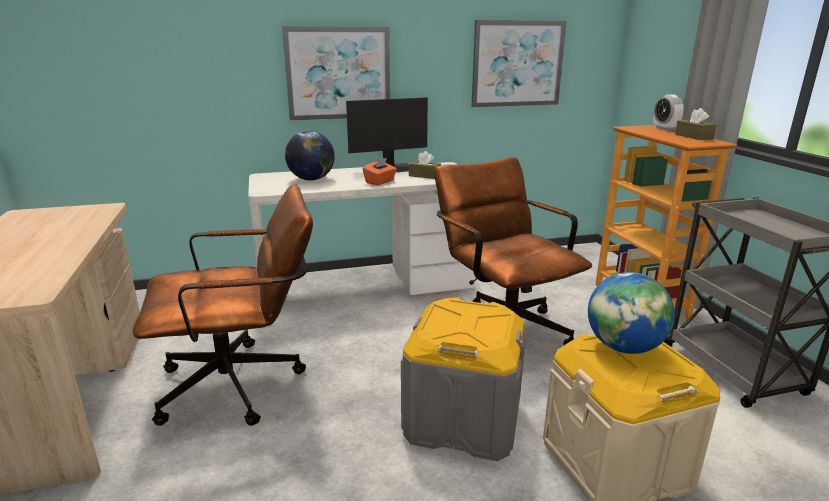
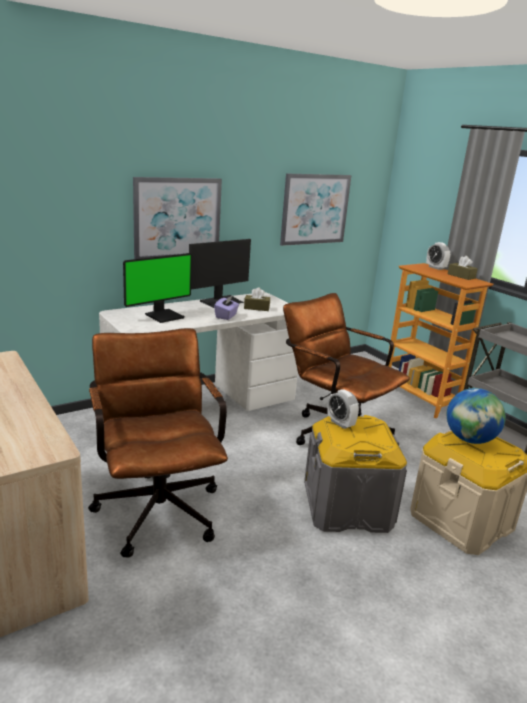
camera: 20 degrees left, 0 degrees up
brown office chair [133,184,313,426] -> brown office chair turned 75 degrees counterclockwise [88,328,228,558]
globe [285,131,335,181] -> monitor [123,253,192,323]
orange tissue box [362,158,397,185] -> purple tissue box [214,295,239,320]
none -> alarm clock [328,389,359,429]

